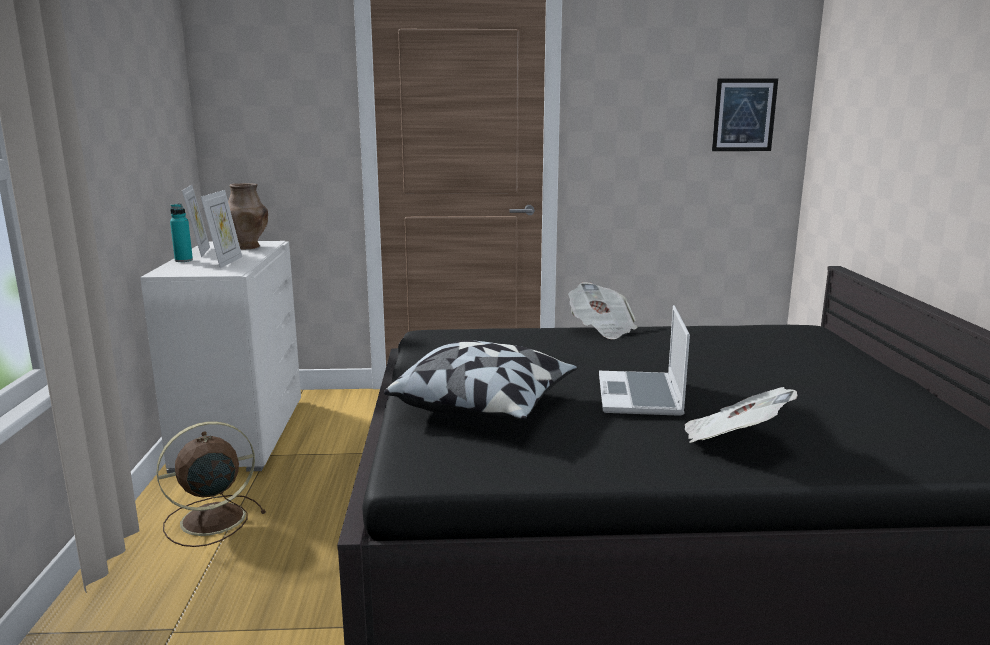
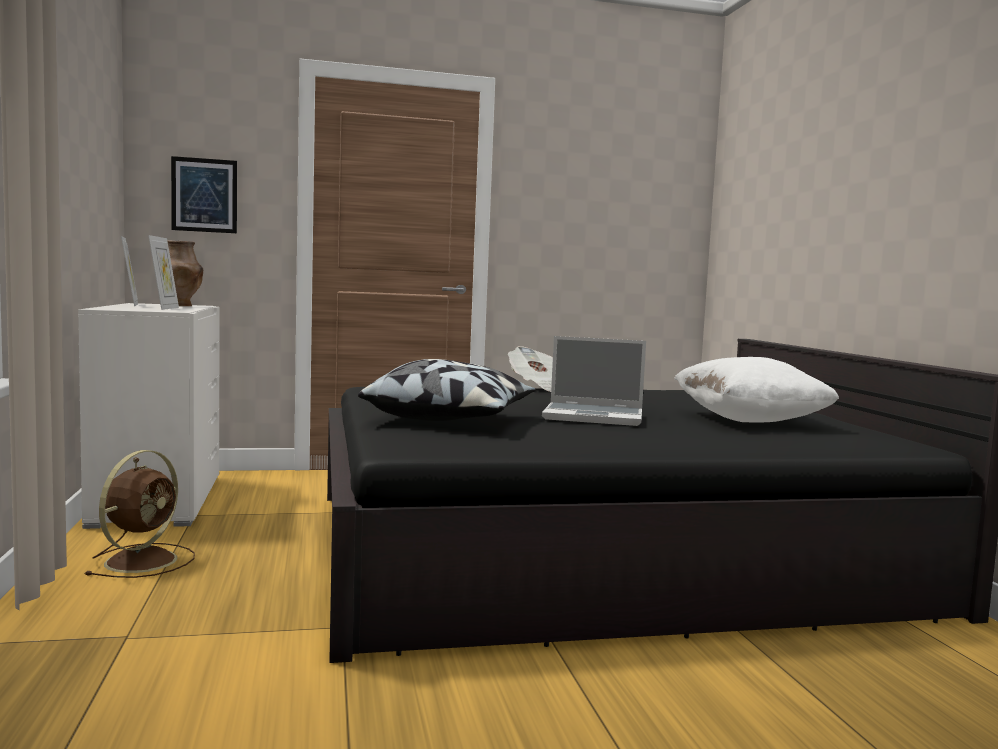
camera: 10 degrees left, 10 degrees down
brown fan [156,421,266,547] -> brown fan turned 150 degrees clockwise [85,450,195,578]
turquoise bottle [170,204,193,262] -> none
laptop [599,305,690,416] -> laptop turned 75 degrees counterclockwise [542,336,646,426]
newspaper [684,387,797,443] -> none
picture [712,78,778,151] -> picture moved to [171,156,237,233]
none -> white pillow [674,357,839,423]

